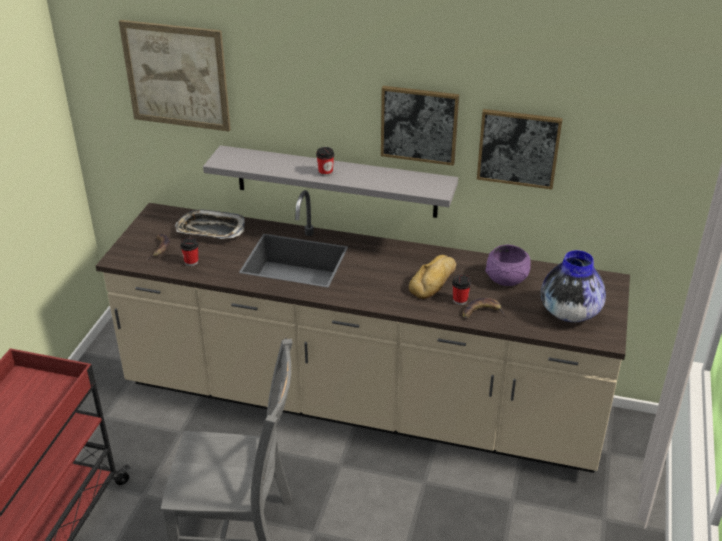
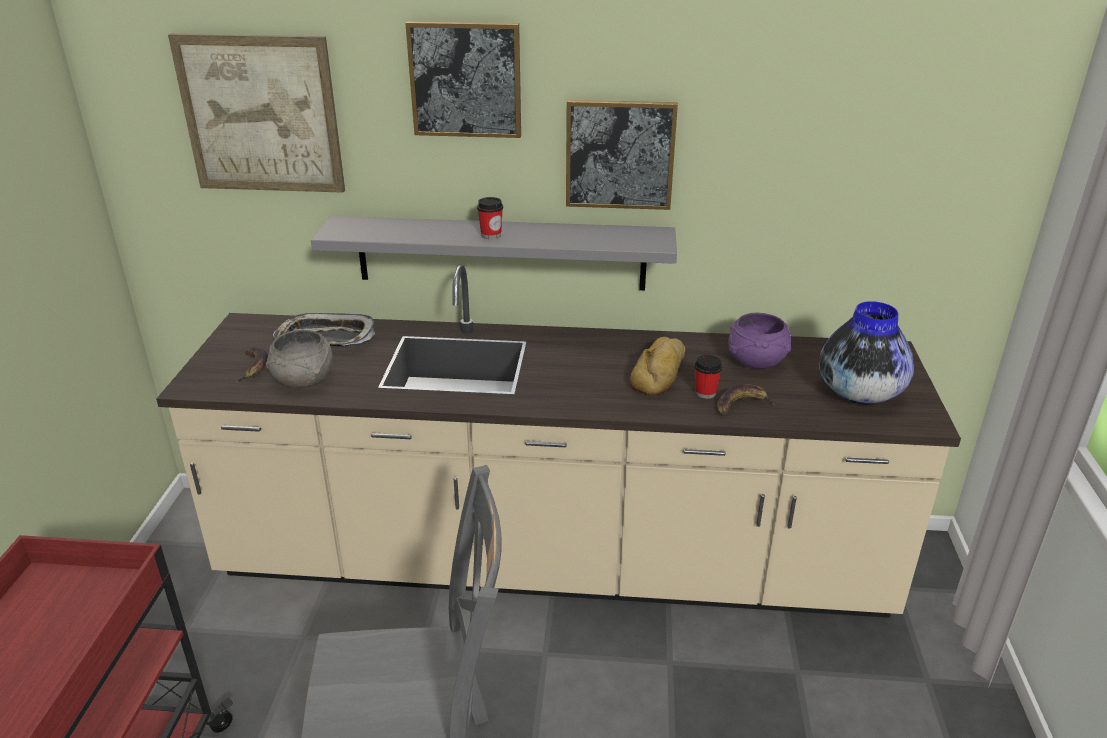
camera: 10 degrees left, 5 degrees down
cup [180,237,198,266] -> grey bowl [266,330,333,388]
picture [477,109,563,189] -> picture moved to [405,21,521,138]

